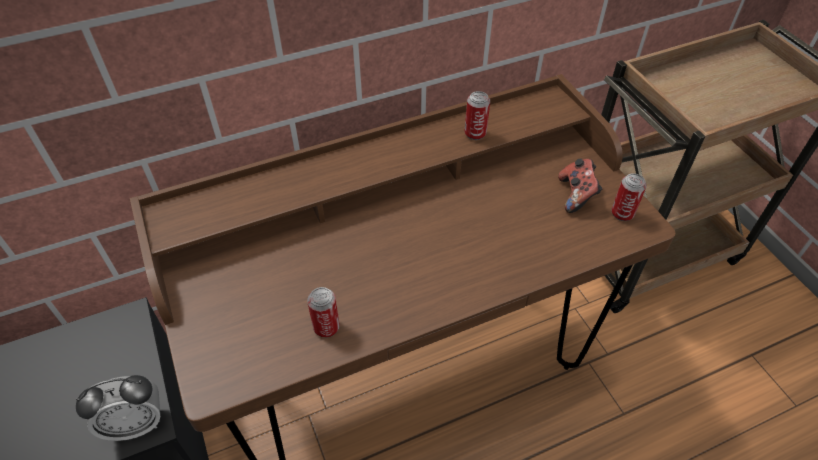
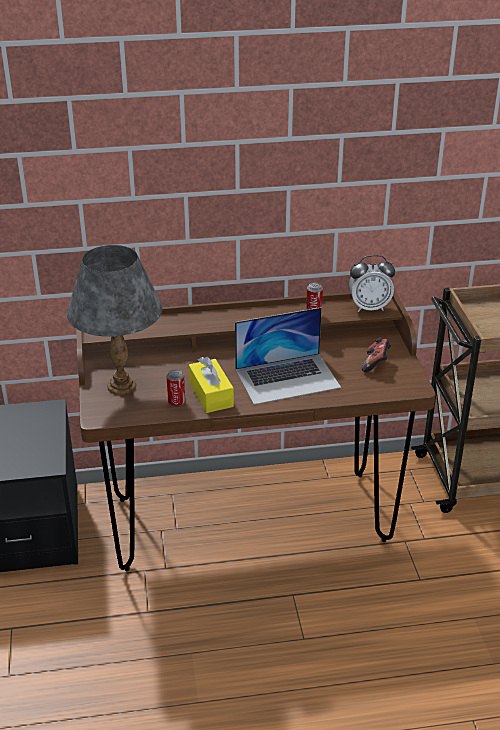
camera: 15 degrees right, 15 degrees down
alarm clock [76,375,160,441] -> alarm clock moved to [349,255,395,312]
can [611,173,647,221] -> none
none -> grey table lamp [67,245,162,395]
none -> yellow tissue box [189,357,234,413]
none -> laptop [235,307,341,405]

